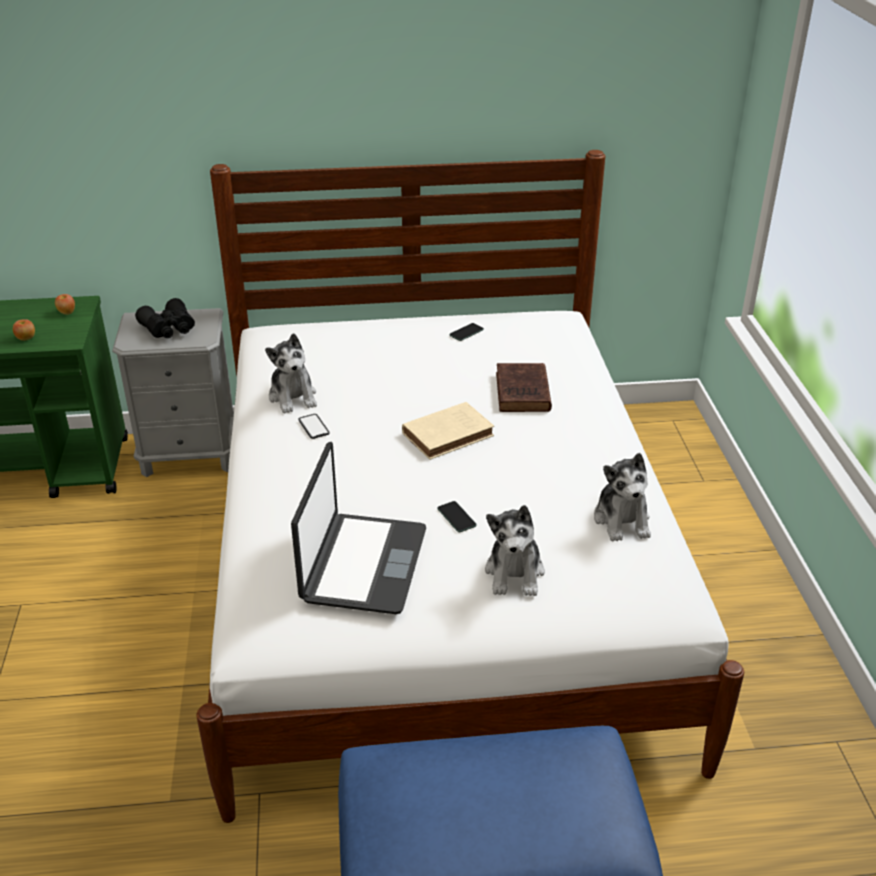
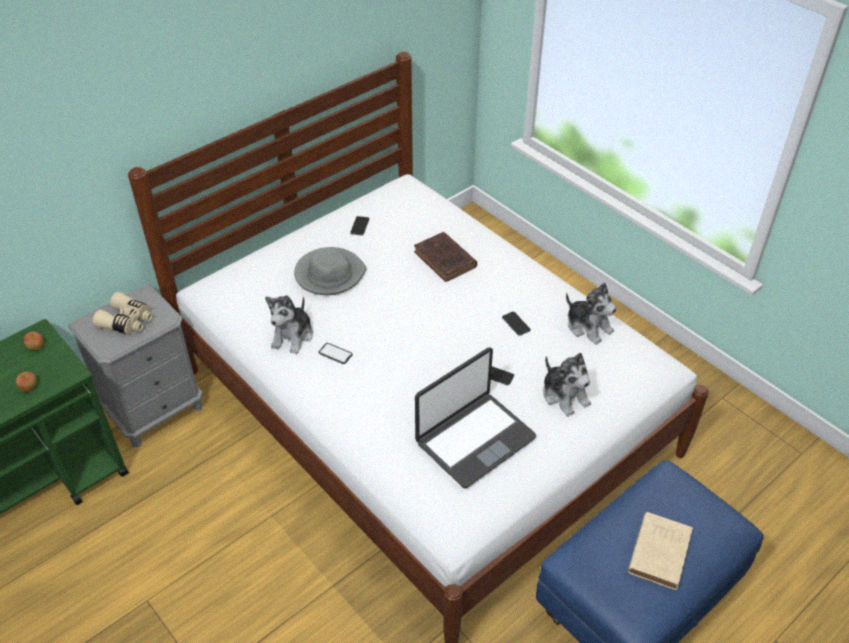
camera: 35 degrees left, 10 degrees up
black binoculars [135,298,195,338] -> beige binoculars [93,292,152,335]
plush toy [265,333,317,413] -> plush toy turned 75 degrees clockwise [265,295,313,354]
laptop [291,442,426,614] -> laptop turned 75 degrees clockwise [415,347,536,488]
beige book [402,402,494,460] -> beige book moved to [628,512,693,590]
none -> grey hat [294,247,366,295]
none -> phone [502,312,531,336]

